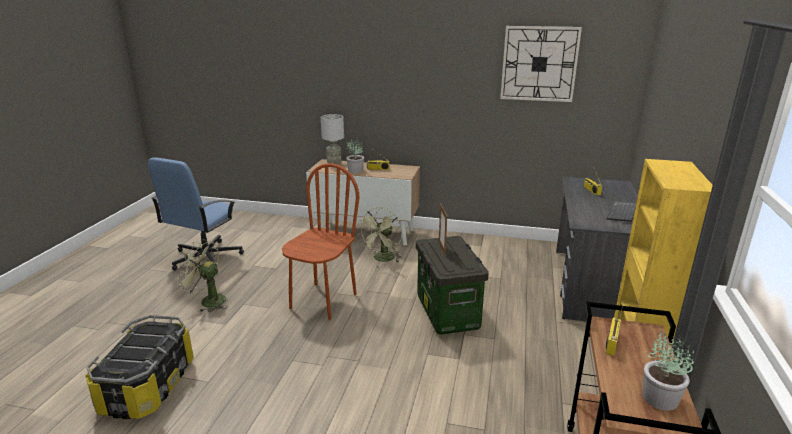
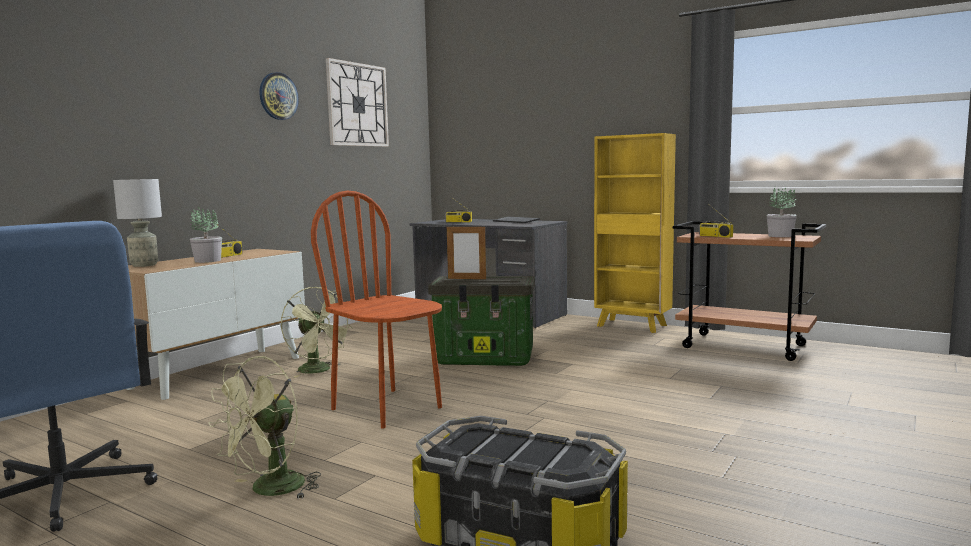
camera: 70 degrees left, 15 degrees down
none -> wall clock [259,72,299,120]

